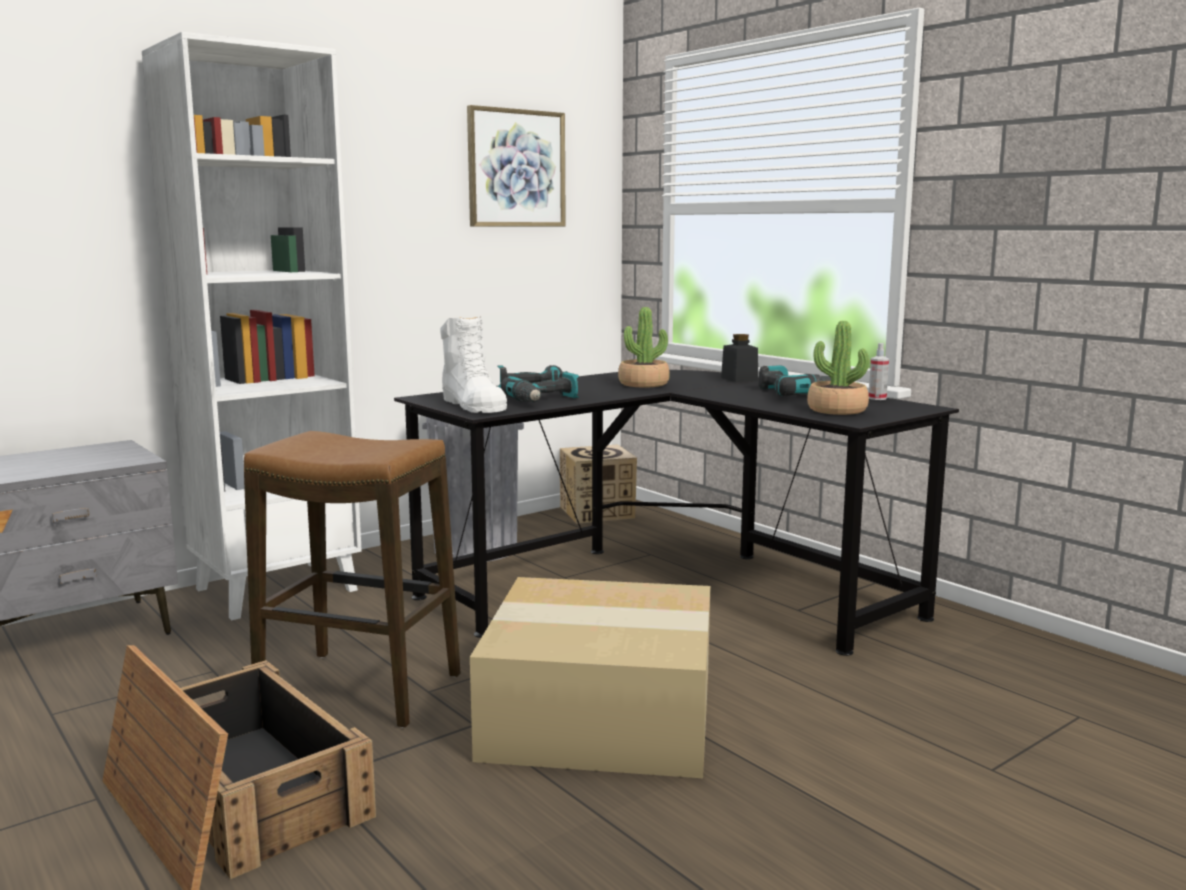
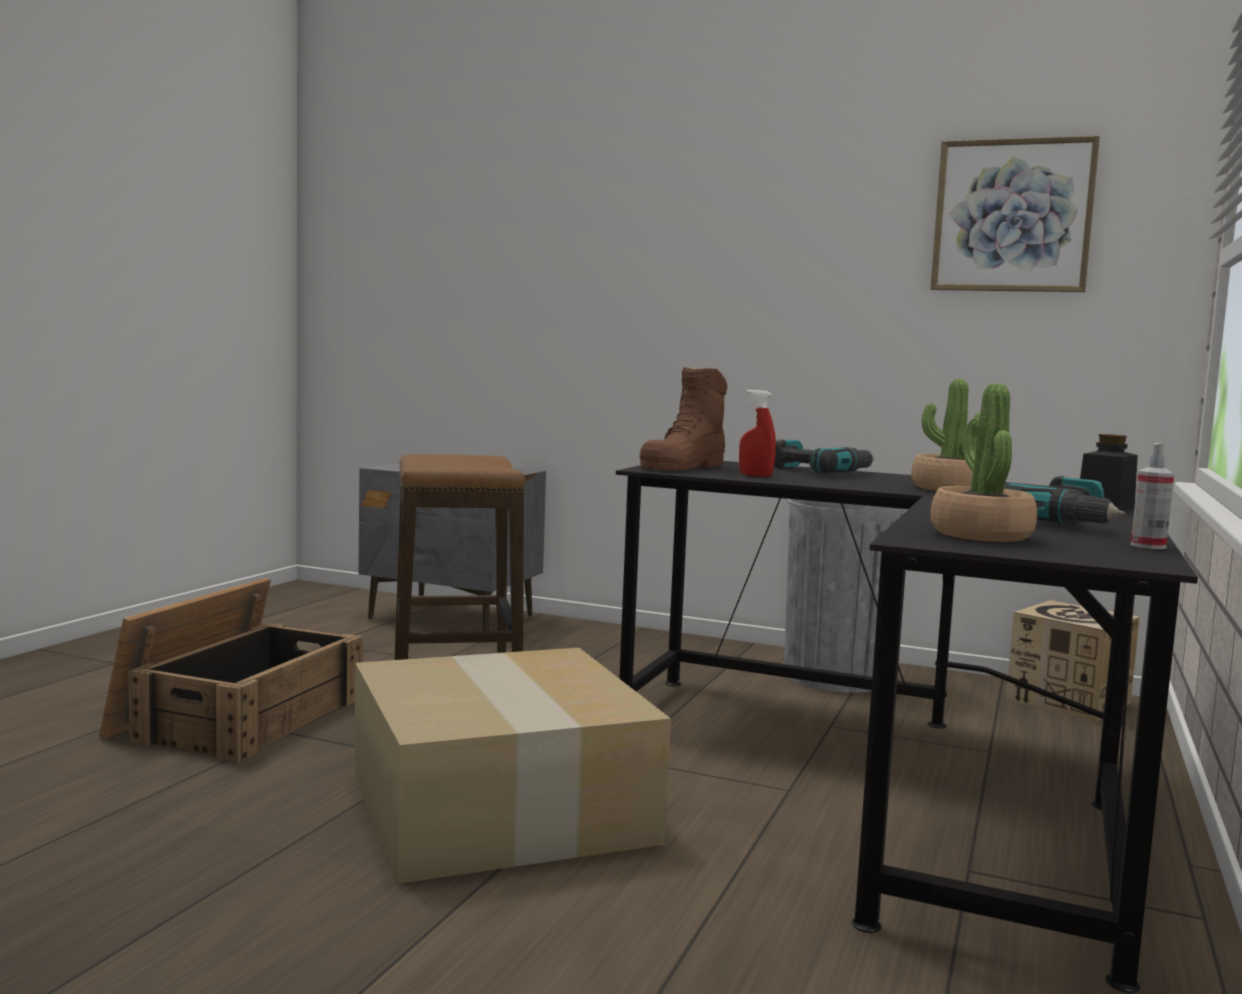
camera: 60 degrees right, 5 degrees down
white bookcase [142,32,362,620] -> none
white boot [440,317,507,413] -> brown boot [639,367,728,470]
power drill [501,371,579,402] -> red spray bottle [739,390,776,477]

